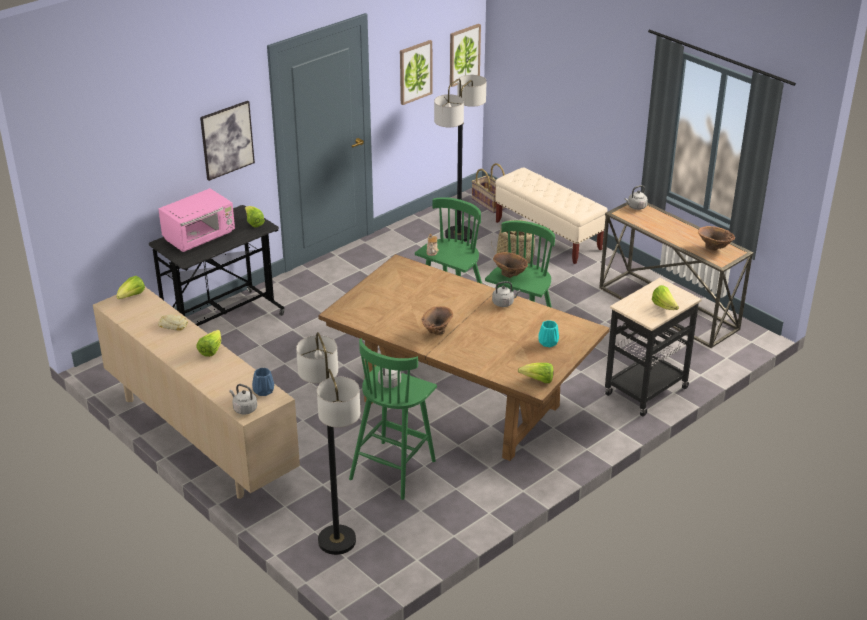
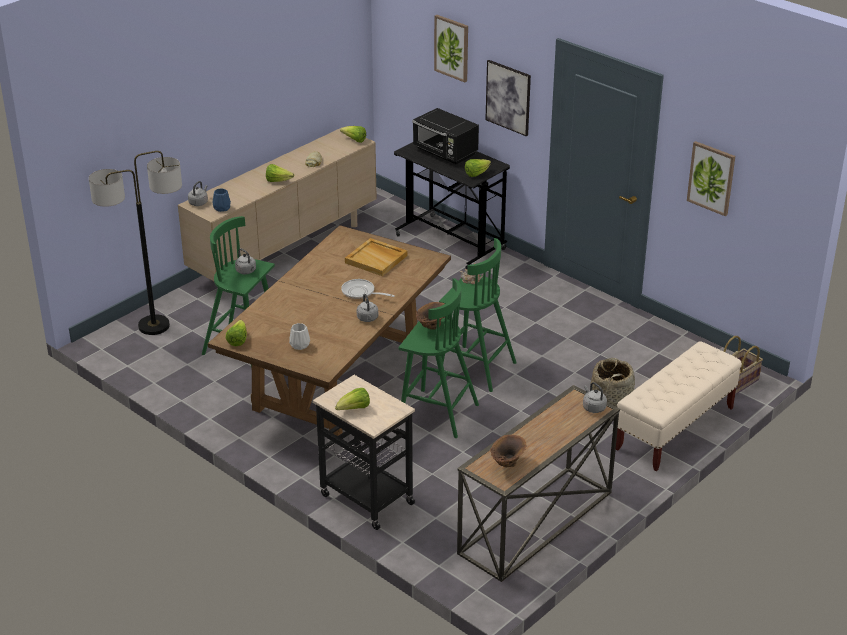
camera: 85 degrees right, 0 degrees up
pink microwave [158,188,235,252] -> black microwave [412,108,479,164]
brown vase [421,306,453,335] -> none
floor lamp [434,75,486,242] -> none
picture [450,24,481,87] -> picture moved to [434,15,468,82]
turquoise vase [538,321,559,347] -> white vase [289,323,310,350]
none -> frying pan [341,279,395,299]
none -> beige tray [345,238,407,276]

